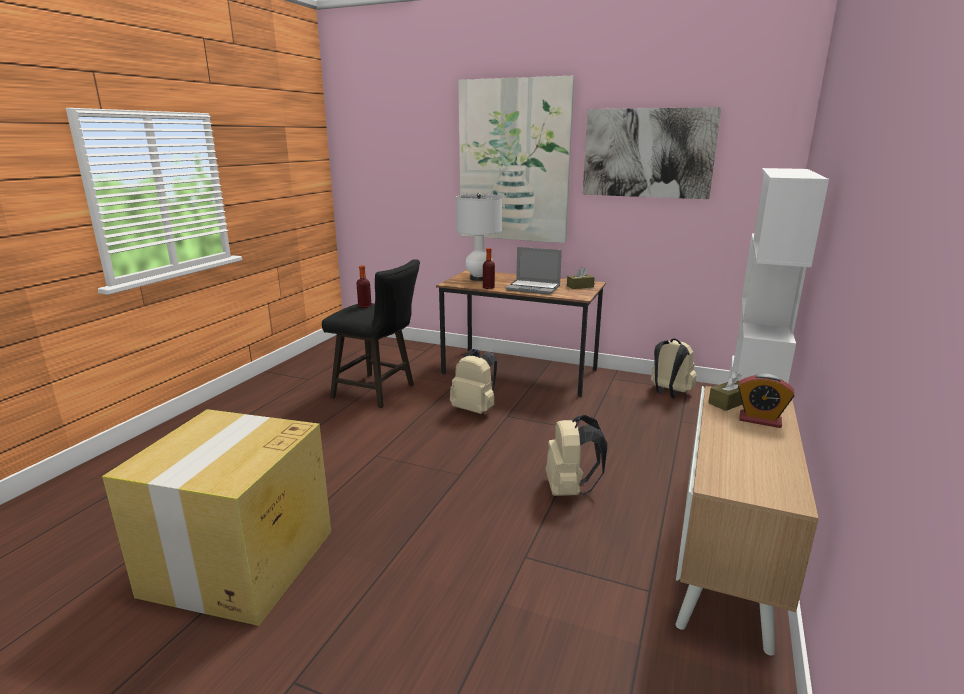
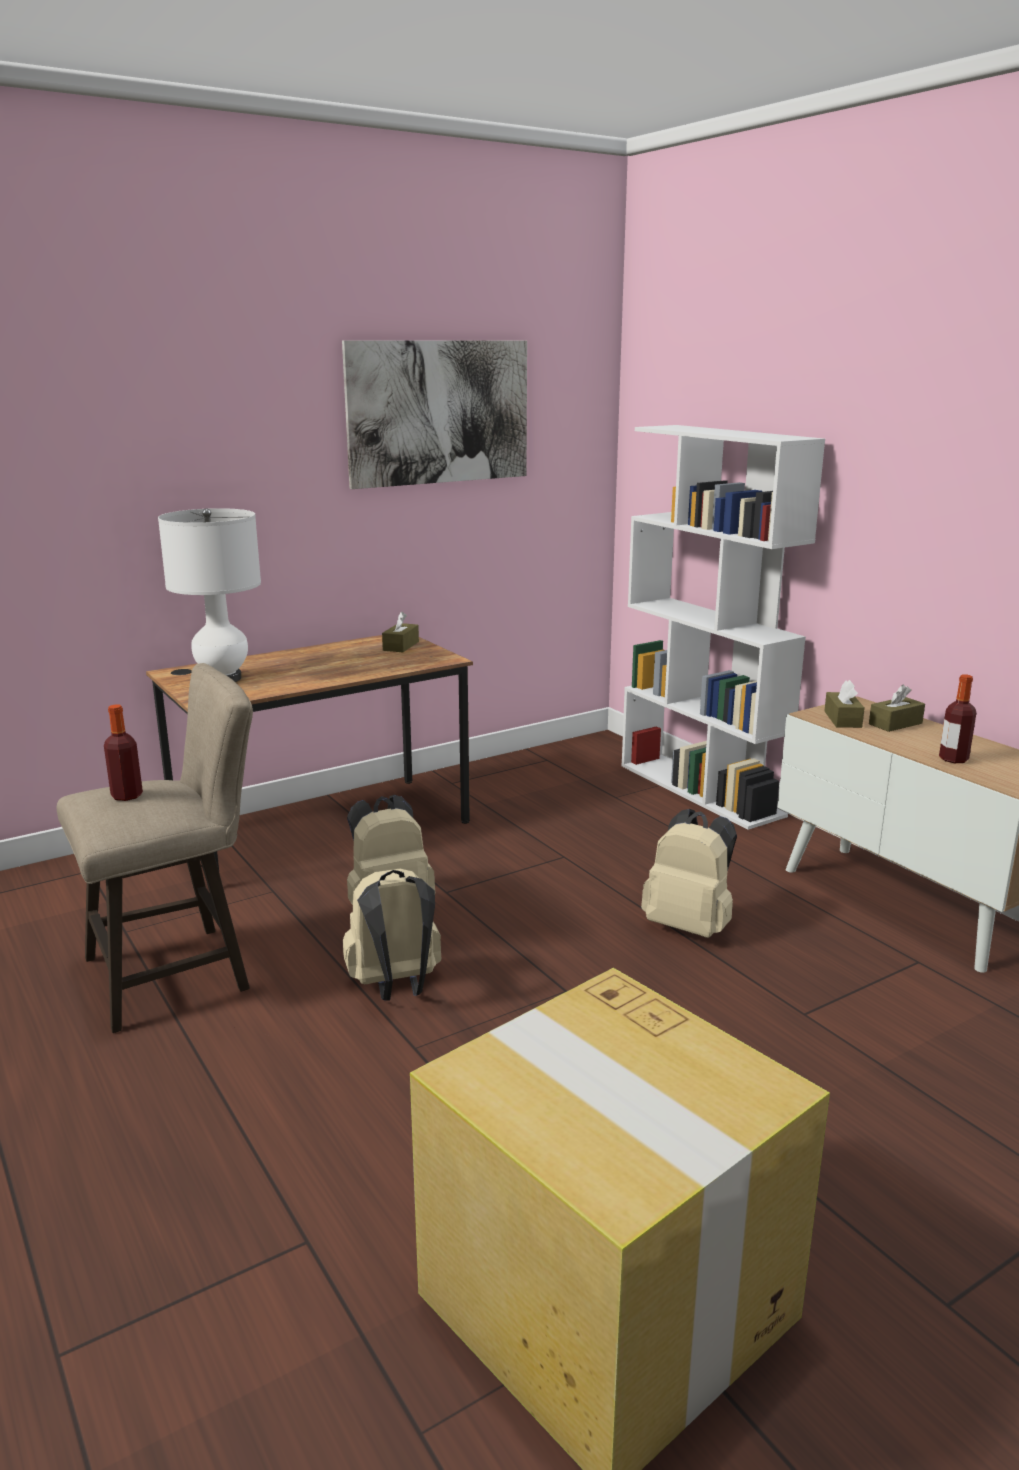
camera: 55 degrees left, 0 degrees up
black stool [322,259,420,408] -> beige stool [57,663,253,1033]
picture [458,76,575,243] -> none
bottle [483,248,495,289] -> bottle moved to [939,674,976,763]
laptop [506,247,562,295] -> none
beige backpack [651,338,697,398] -> beige backpack moved to [343,869,441,1001]
alarm clock [738,374,794,428] -> brown tissue box [869,684,925,732]

